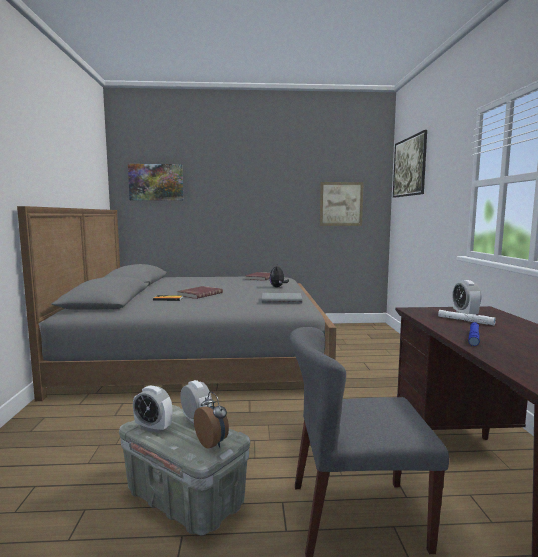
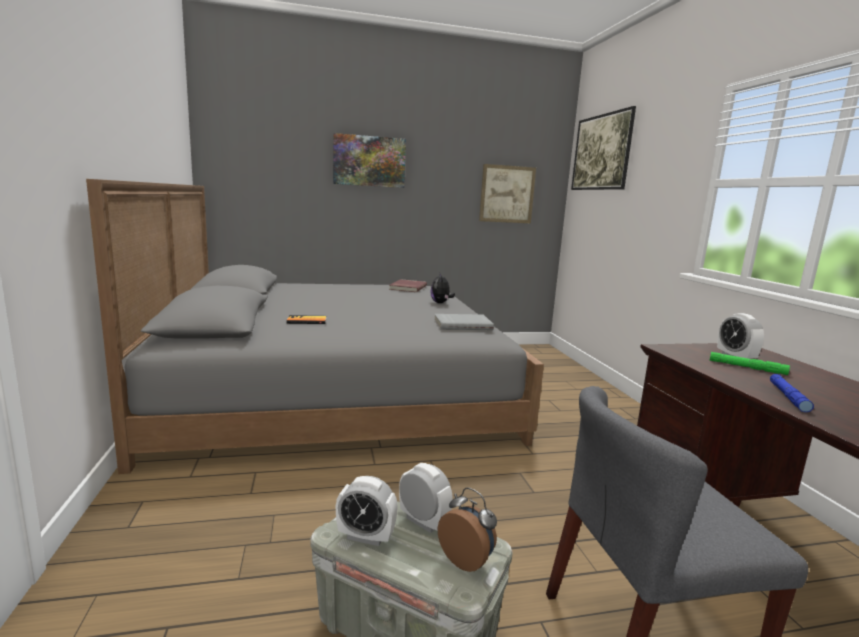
camera: 10 degrees left, 5 degrees up
picture [128,164,184,201] -> picture moved to [333,133,406,188]
red book [177,286,223,299] -> none
white flashlight [438,310,496,325] -> green flashlight [709,352,790,375]

